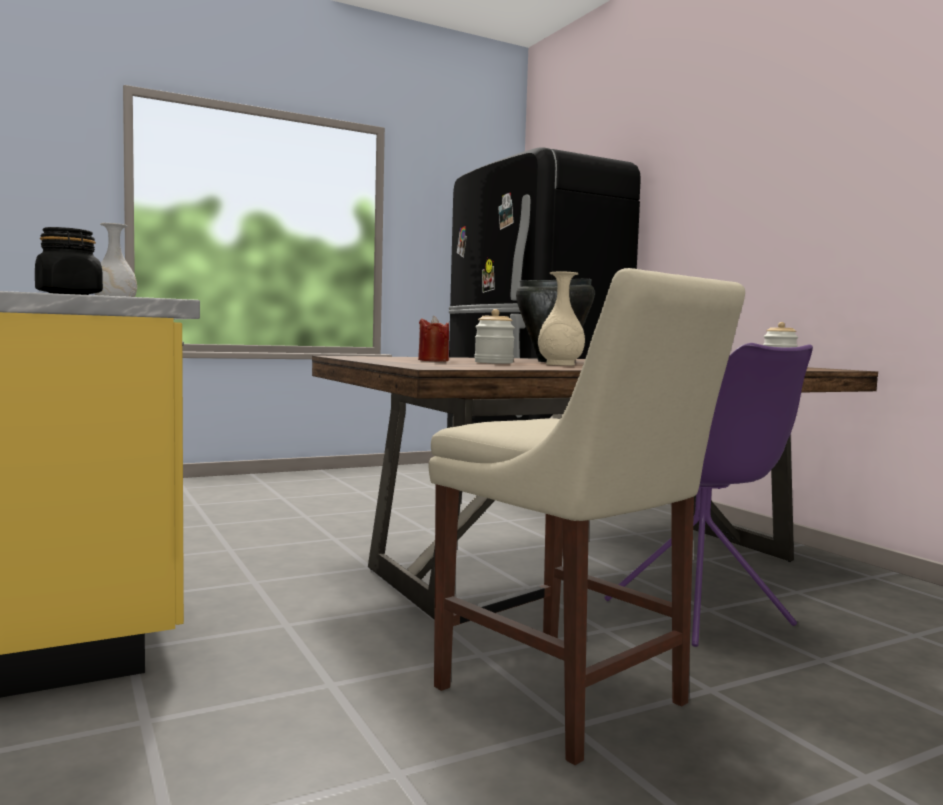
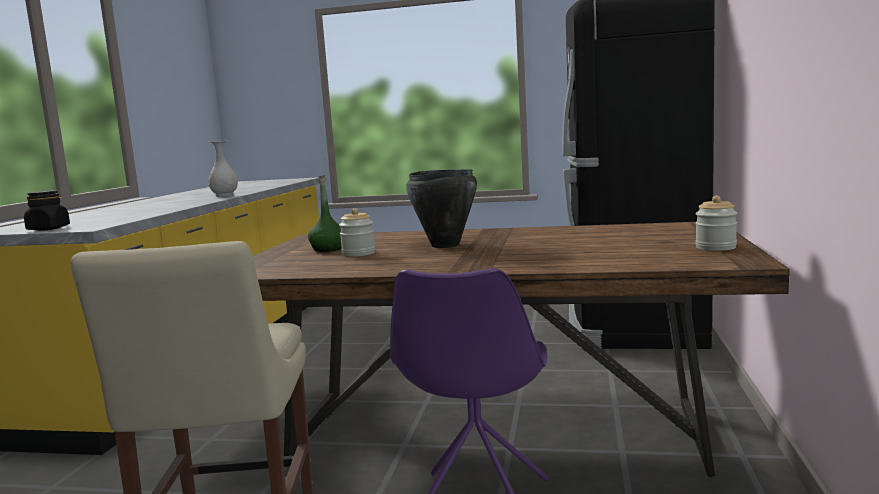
camera: 40 degrees right, 5 degrees up
red candle [418,315,449,362] -> green bottle [308,175,341,252]
beige vase [538,272,585,366] -> none

